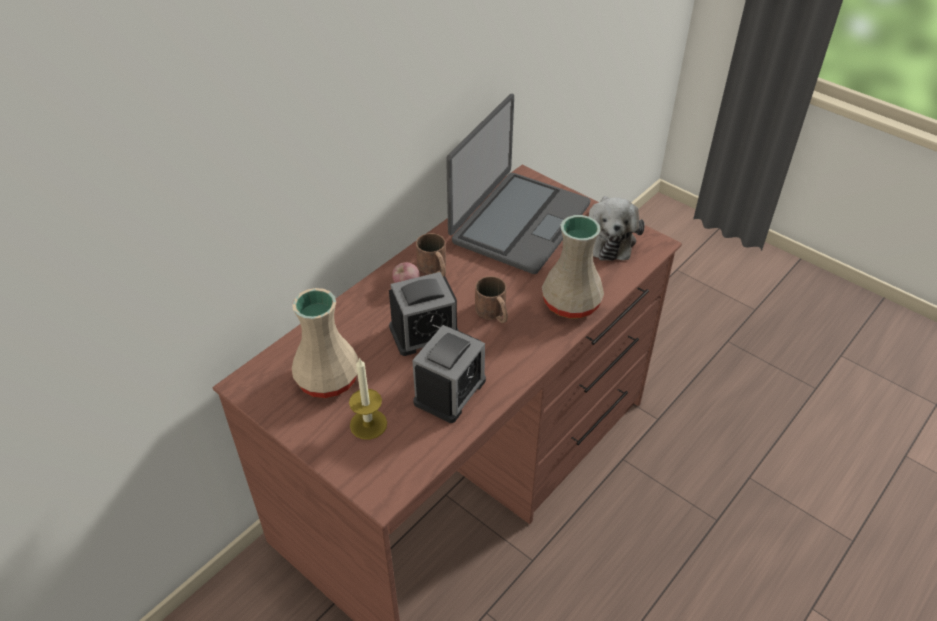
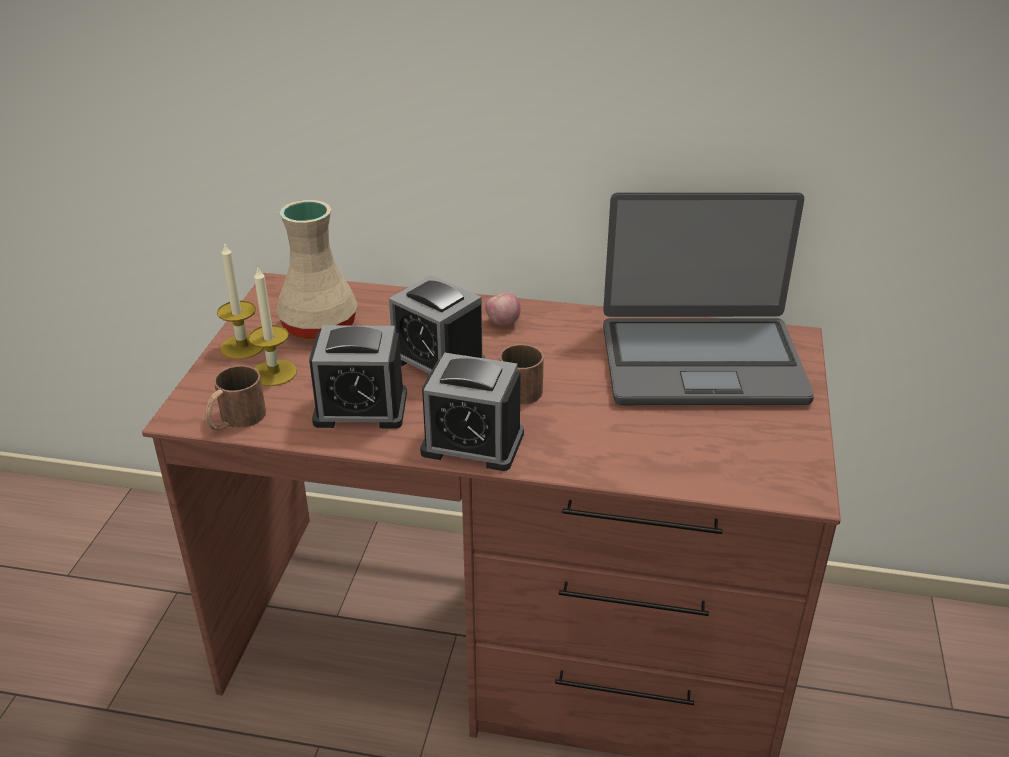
camera: 60 degrees right, 10 degrees down
brown mug [416,233,446,277] -> brown mug moved to [205,366,266,430]
beige vase [542,215,604,318] -> none
plush toy [589,196,645,261] -> none
none -> candle [217,242,264,359]
none -> alarm clock [420,353,524,471]

